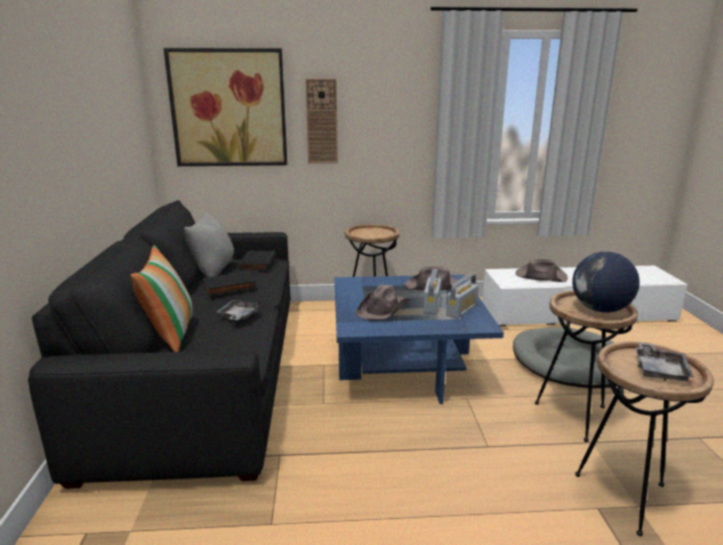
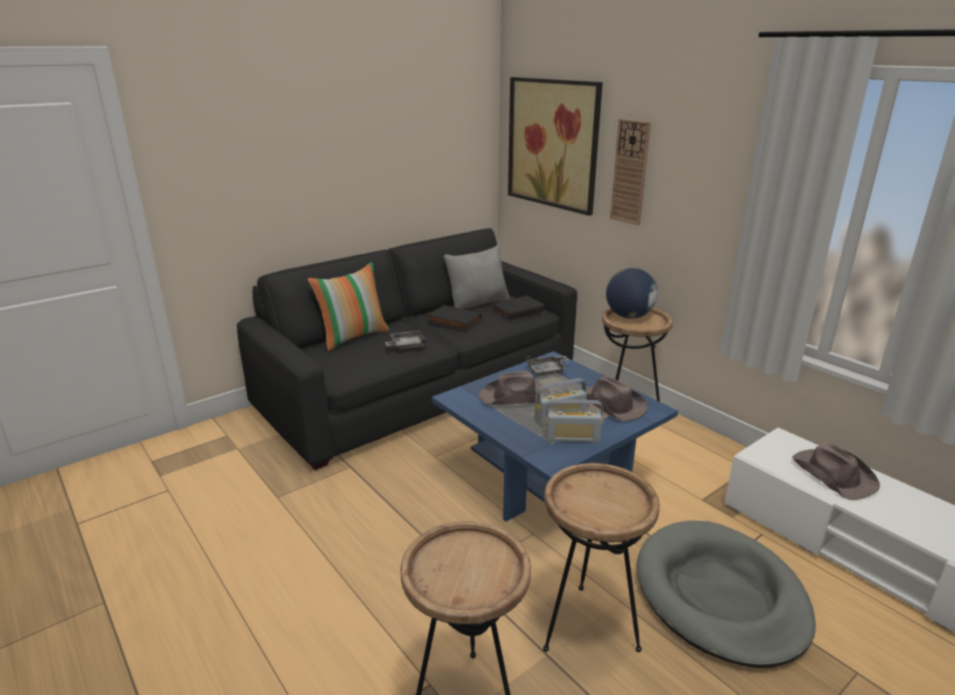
camera: 55 degrees right, 5 degrees up
globe [572,252,640,313] -> globe moved to [606,268,658,319]
grey tray [636,342,694,381] -> grey tray moved to [526,356,569,376]

